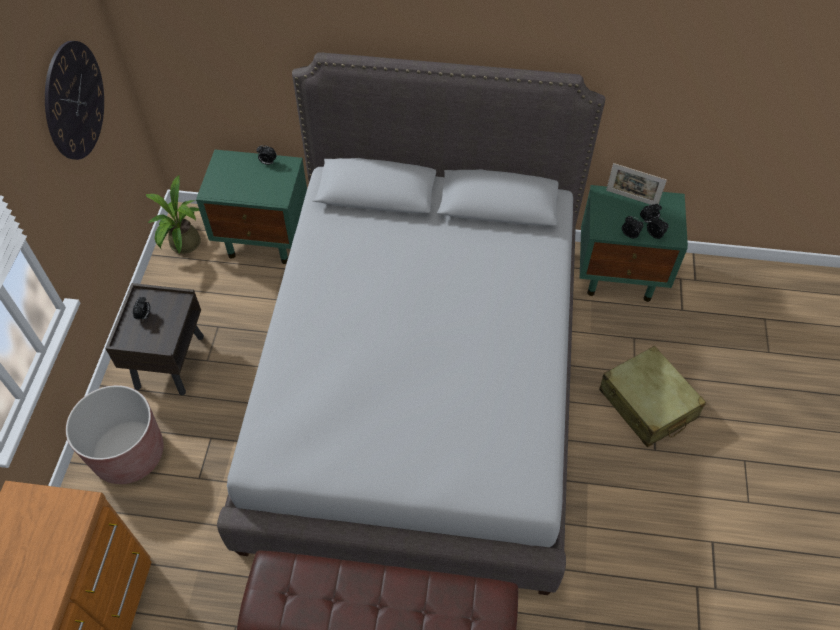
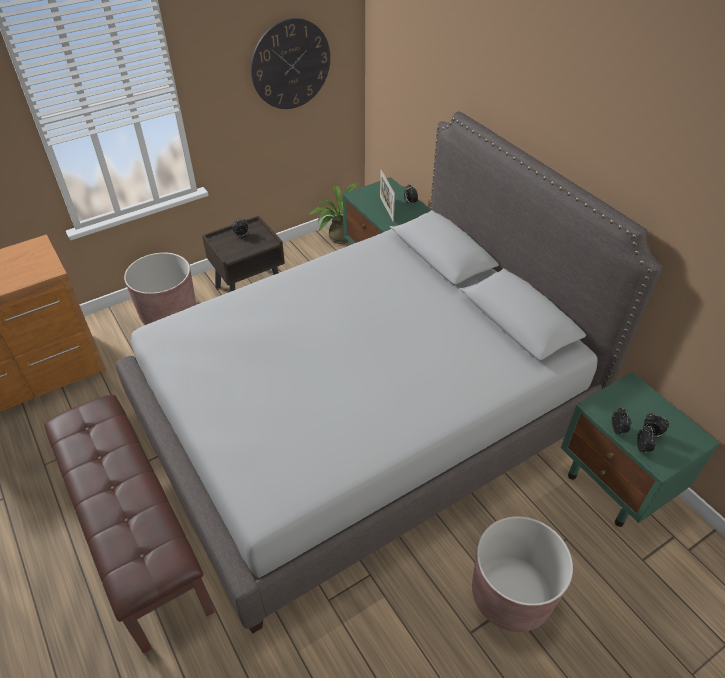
camera: 50 degrees right, 10 degrees down
beige suitcase [599,346,706,447] -> brown planter [472,516,573,632]
picture frame [606,163,667,205] -> picture frame moved to [380,170,395,222]

